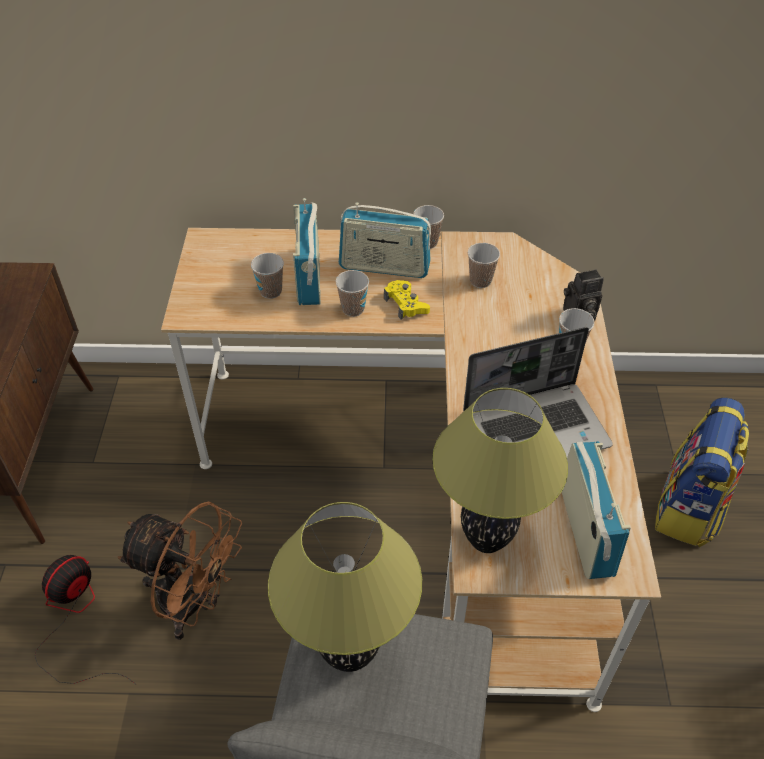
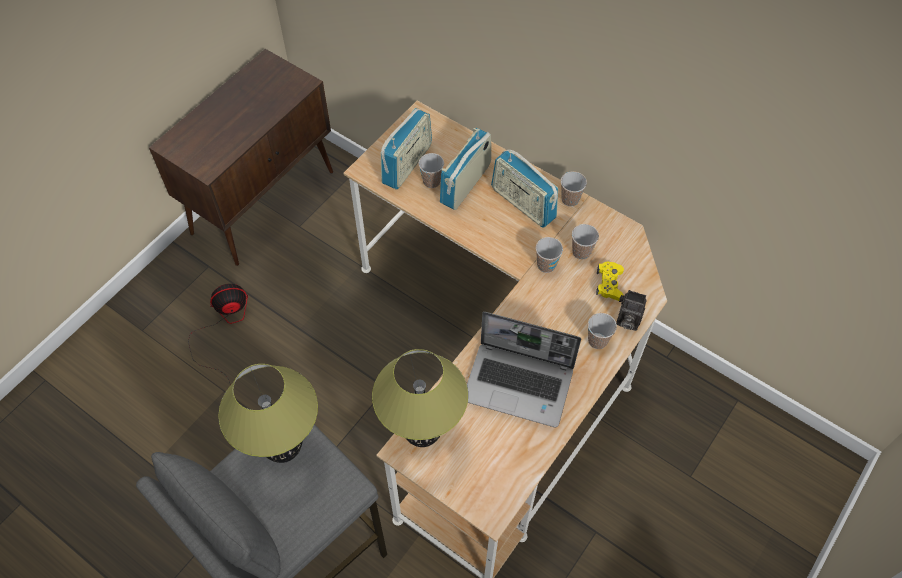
camera: 35 degrees right, 10 degrees up
brown fan [118,502,242,640] -> none
cup [335,270,369,317] -> cup moved to [536,237,563,273]
yellow game controller [384,280,430,320] -> yellow game controller moved to [596,261,624,301]
radio [562,441,631,579] -> radio moved to [381,108,432,190]
backpack [655,397,749,547] -> none

